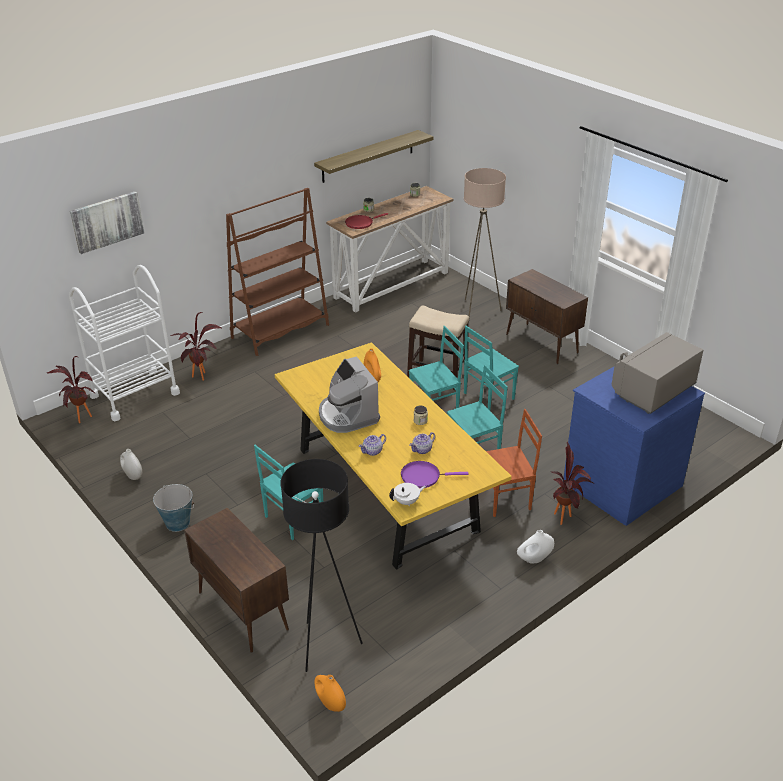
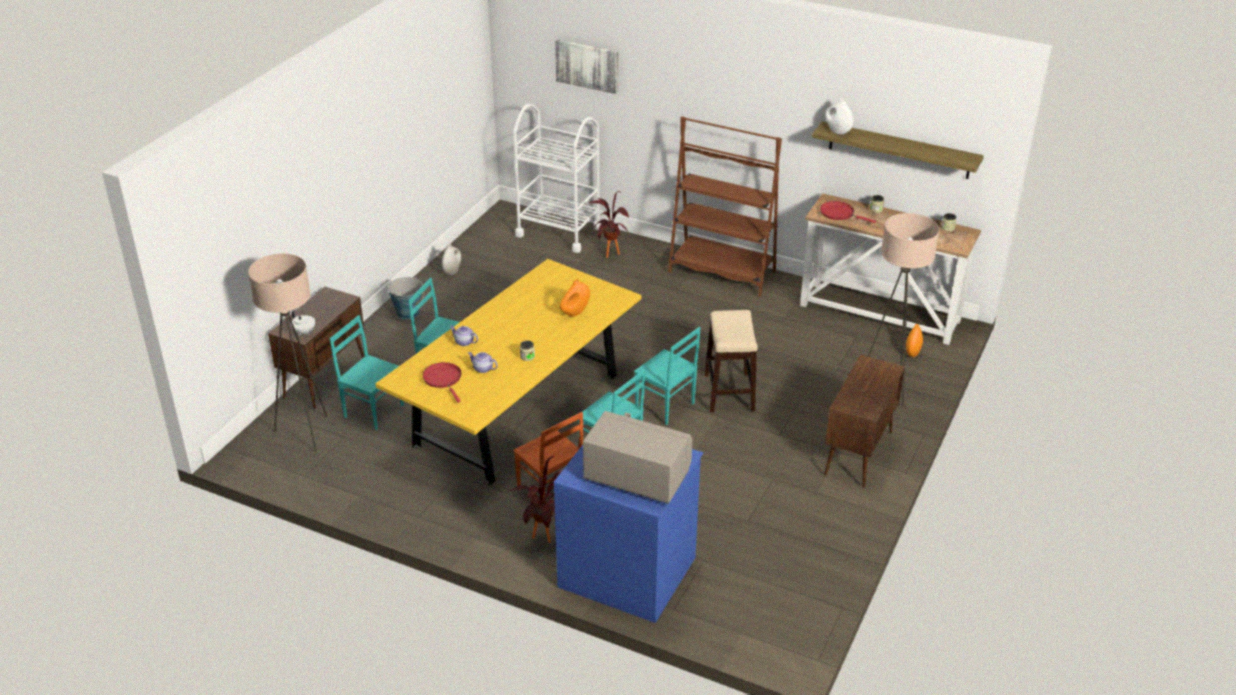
camera: 65 degrees right, 0 degrees up
potted plant [47,356,95,423] -> none
black floor lamp [280,459,363,672] -> beige floor lamp [248,254,327,452]
orange vase [315,675,346,712] -> orange vase moved to [906,324,923,357]
coffee machine [319,356,380,433] -> none
white teapot [389,483,426,506] -> white teapot moved to [291,310,315,335]
purple frying pan [401,461,469,488] -> red frying pan [422,362,461,403]
turquoise chair [464,326,519,410] -> turquoise chair moved to [330,315,404,430]
white vase [517,530,554,564] -> white vase moved to [825,99,853,135]

